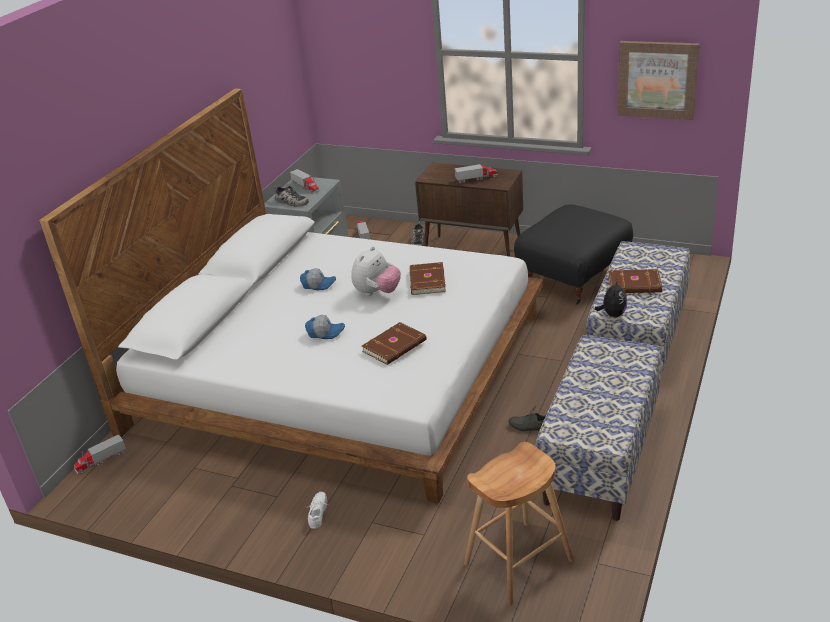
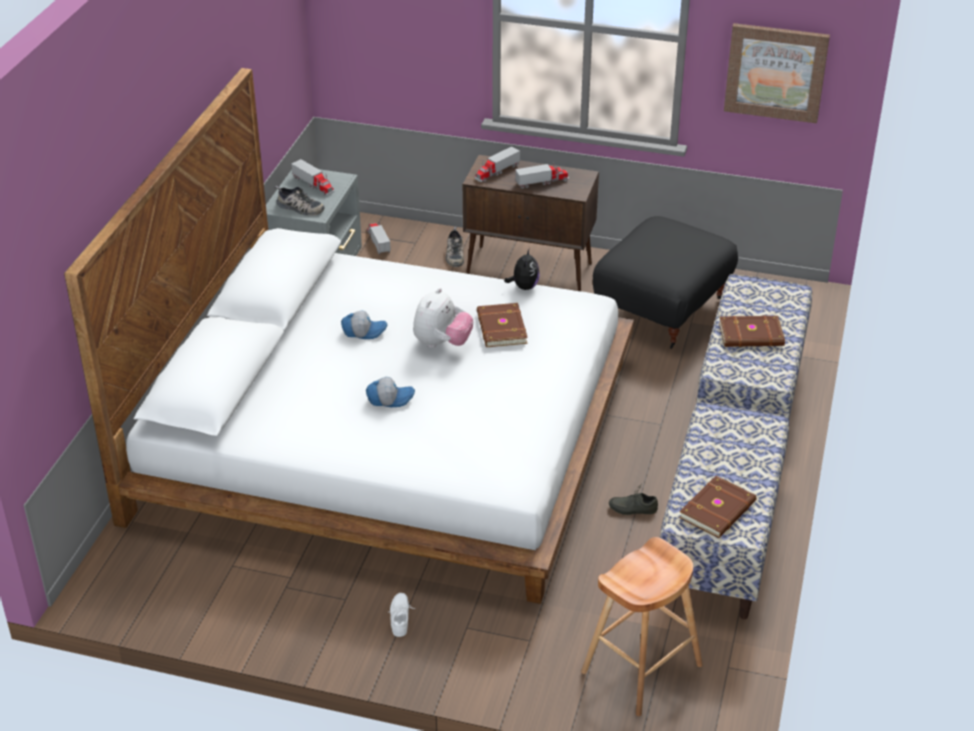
camera: 10 degrees left, 5 degrees up
toy truck [74,435,126,474] -> toy truck moved to [475,147,520,182]
brown book [362,322,427,365] -> brown book moved to [679,476,757,538]
plush toy [595,279,627,317] -> plush toy moved to [504,248,540,290]

